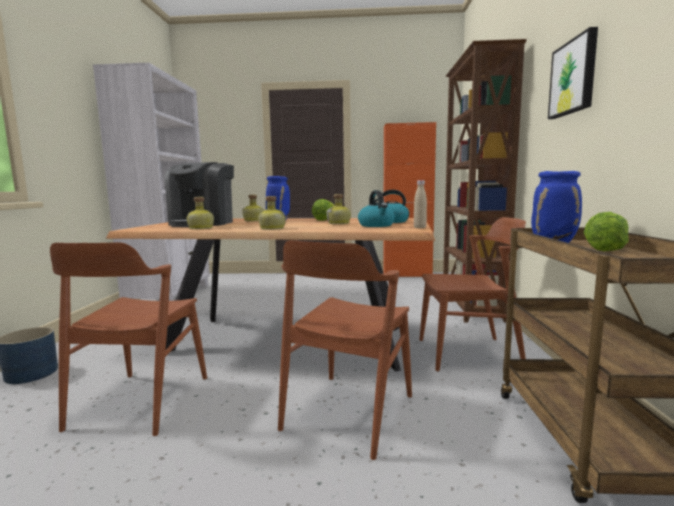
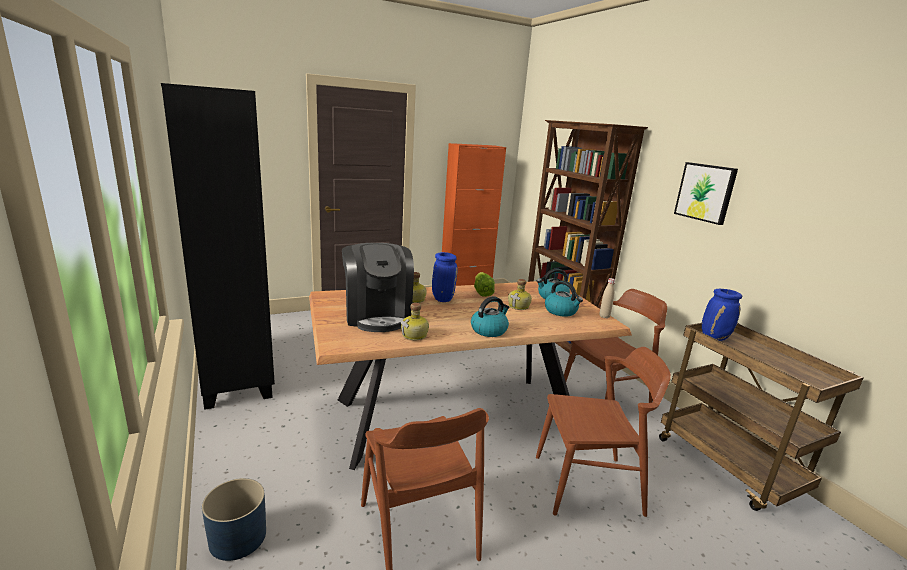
camera: 30 degrees left, 10 degrees up
white bookcase [93,63,210,301] -> black bookcase [161,83,275,410]
bottle [258,196,286,230] -> kettle [471,296,509,337]
brown chair [278,240,412,460] -> brown chair turned 90 degrees counterclockwise [536,347,671,517]
lettuce [584,212,629,251] -> none

